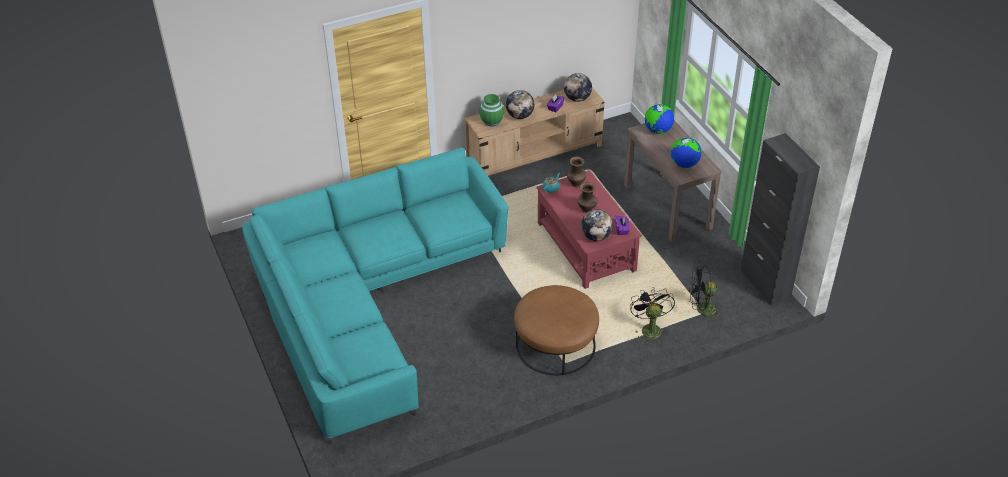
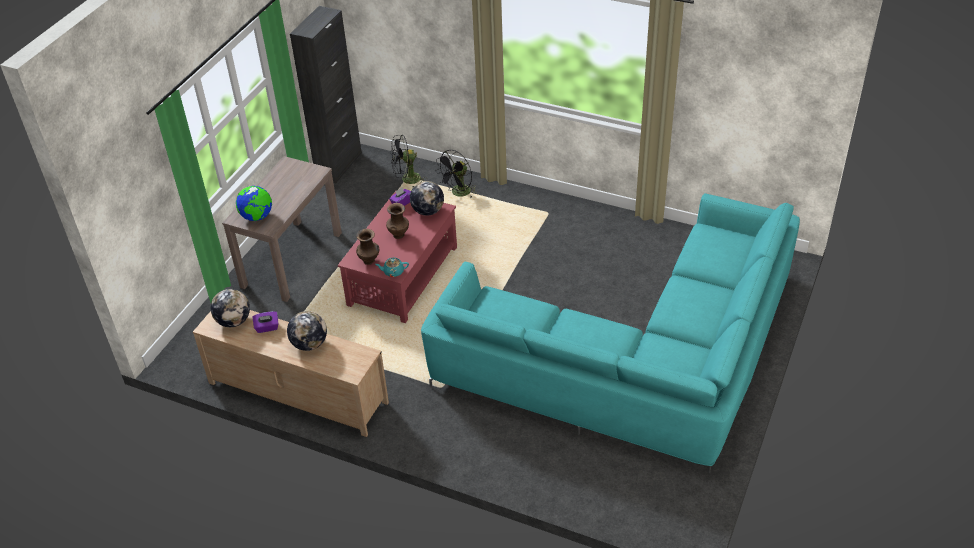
camera: 130 degrees left, 0 degrees up
green vase [479,94,504,127] -> none
brown ottoman [514,285,599,376] -> none
globe [671,137,702,168] -> none
black fan [688,266,723,322] -> black fan turned 120 degrees clockwise [391,135,426,187]

